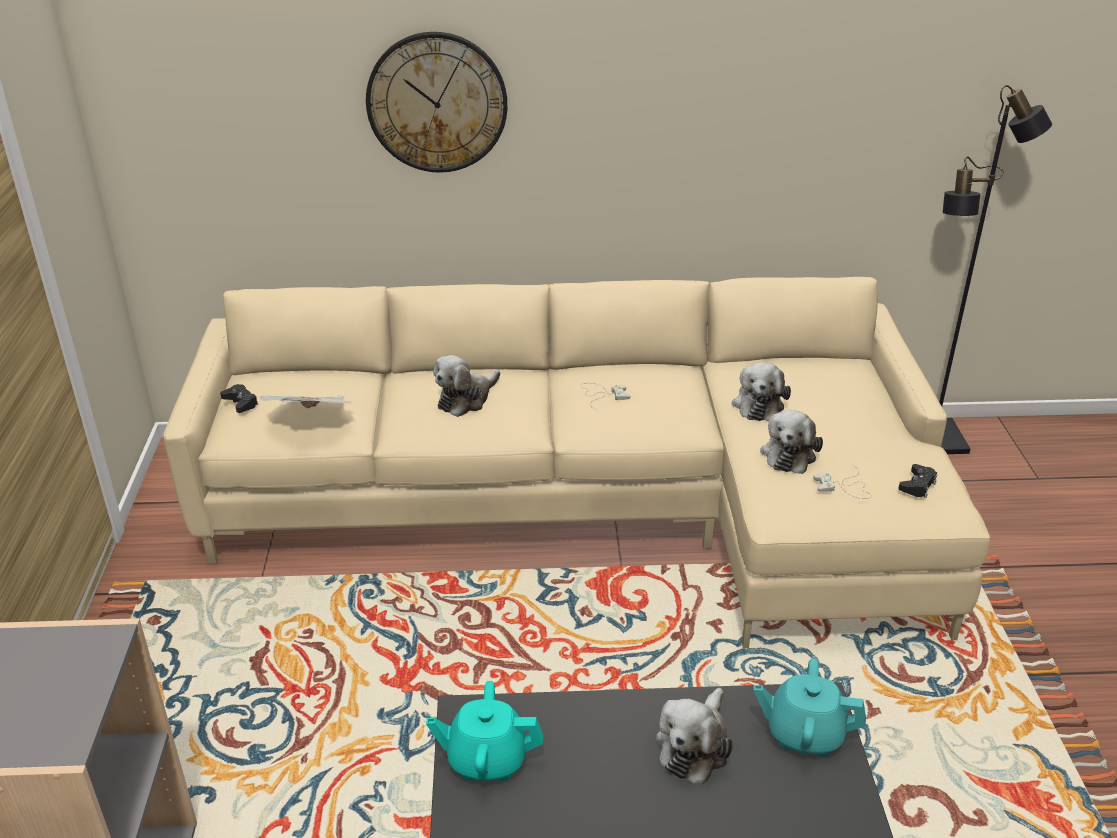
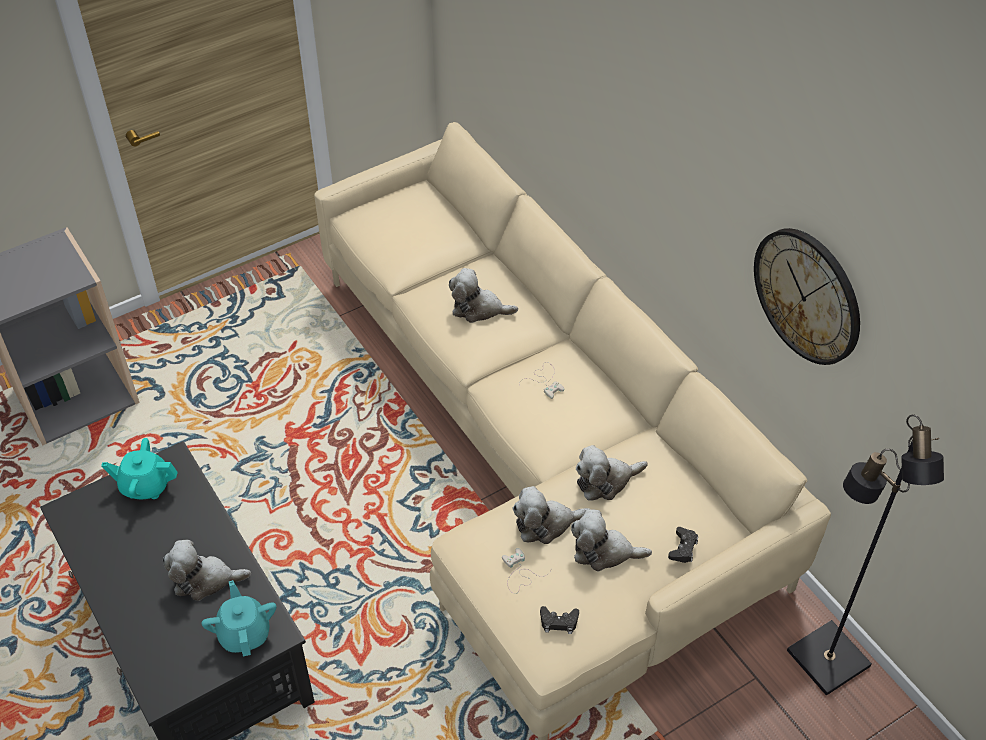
camera: 60 degrees right, 15 degrees up
black game controller [220,384,258,413] -> black game controller moved to [668,527,698,563]
newspaper [260,396,352,408] -> none
wall clock [366,32,507,173] -> wall clock moved to [754,228,860,365]
turquoise teapot [426,681,544,781] -> turquoise teapot turned 60 degrees counterclockwise [101,438,178,499]
none -> plush toy [571,509,652,571]

